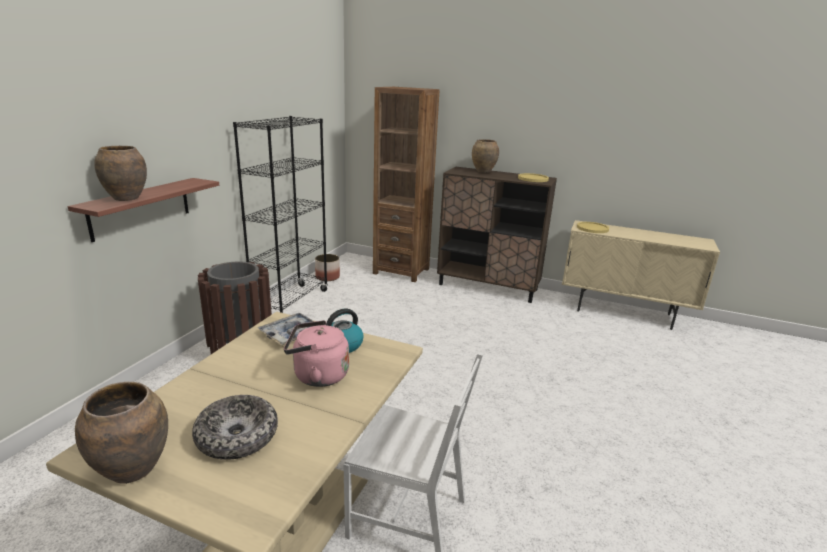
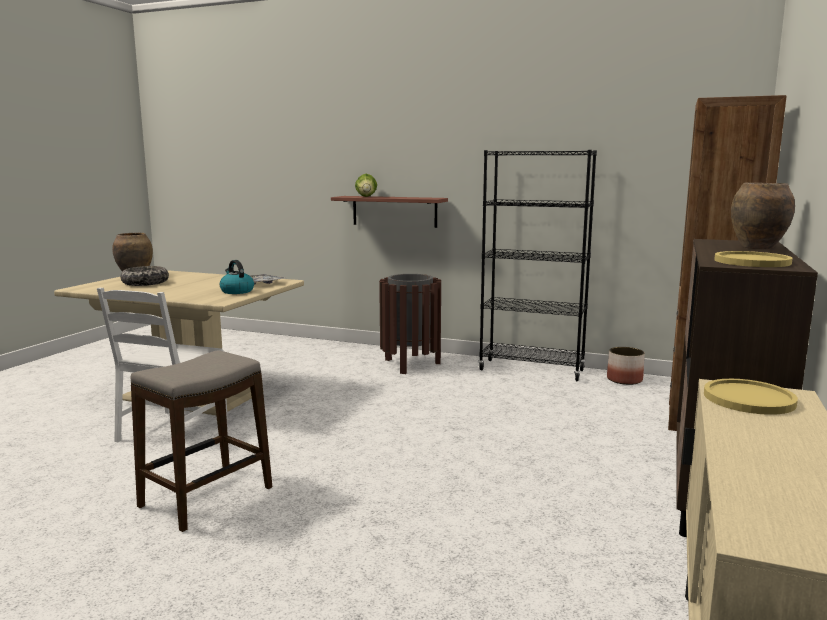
camera: 90 degrees right, 10 degrees down
brown vase [95,146,147,201] -> lettuce [355,174,377,197]
pink kettle [284,320,349,387] -> none
none -> stool [131,350,272,532]

